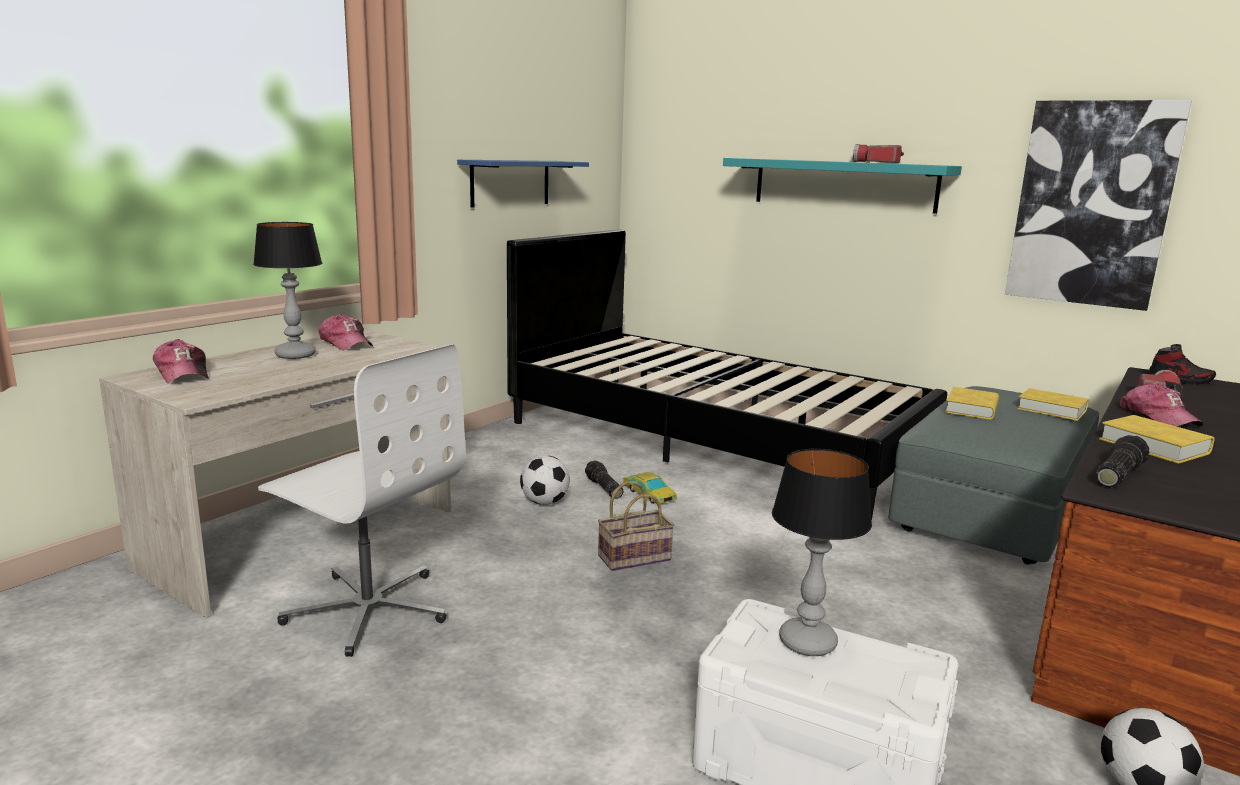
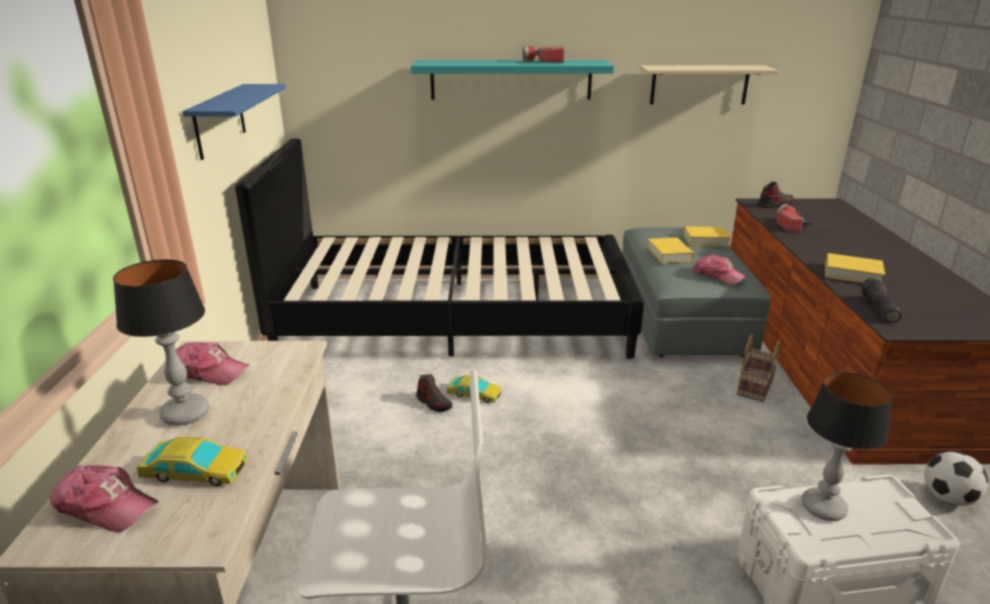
camera: 35 degrees left, 10 degrees up
football [520,455,570,505] -> none
flashlight [585,460,623,499] -> shoe [416,374,452,412]
basket [598,481,674,571] -> basket moved to [737,334,780,402]
picture [1005,100,1192,311] -> beige shelf [639,65,779,104]
cap [1120,383,1203,426] -> cap moved to [693,255,747,284]
none -> toy car [137,437,248,486]

